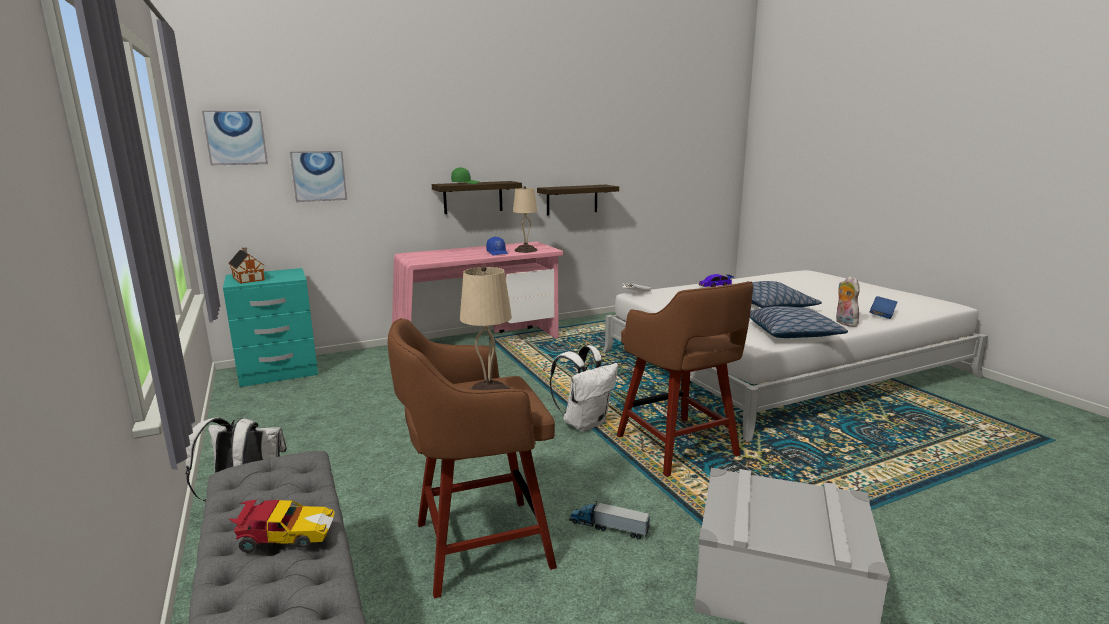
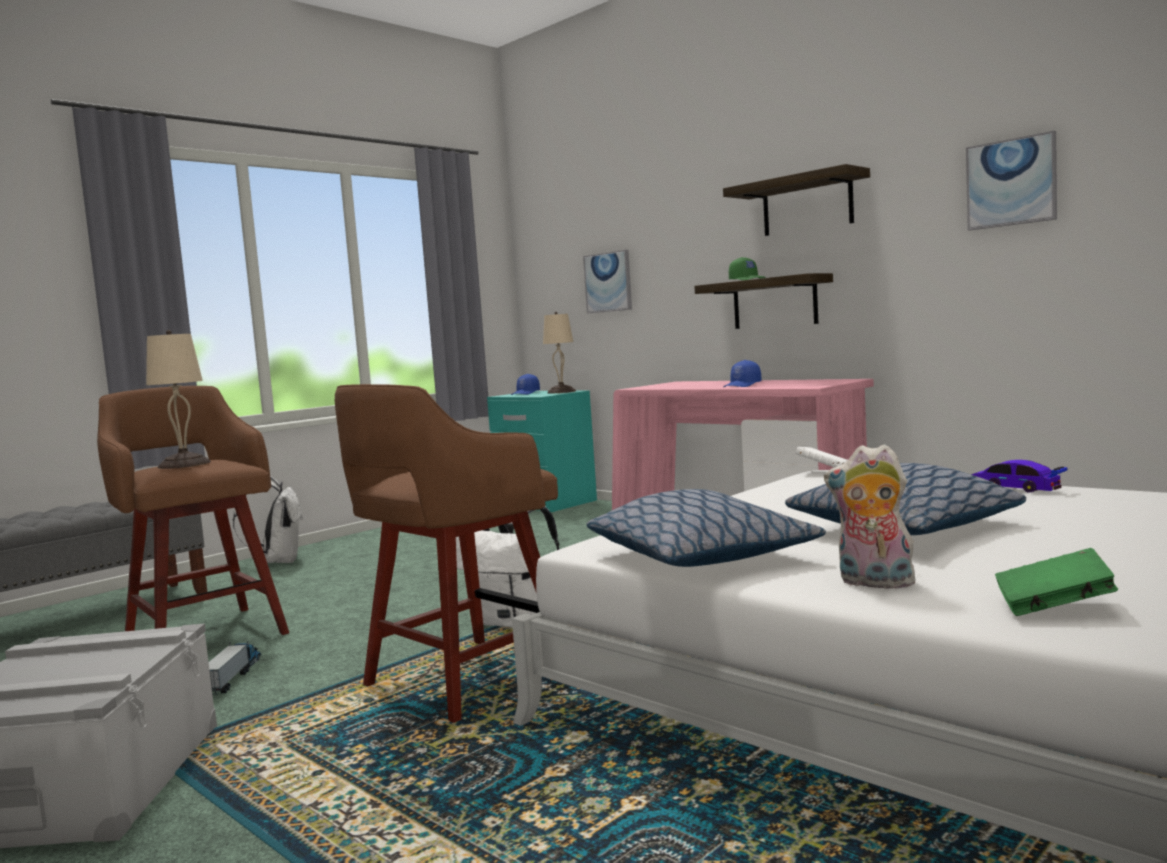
camera: 70 degrees right, 10 degrees down
picture [202,110,268,165] -> picture moved to [966,131,1057,231]
toy house [228,247,265,284] -> blue cap [511,374,540,395]
toy car [229,499,335,553] -> none
beige table lamp [513,186,537,253] -> beige table lamp moved to [543,312,576,393]
shelf [537,185,619,216] -> shelf moved to [723,164,870,236]
plush toy [836,276,860,327] -> plush toy turned 120 degrees counterclockwise [824,444,915,591]
blue book [870,296,897,319] -> green book [995,548,1118,616]

